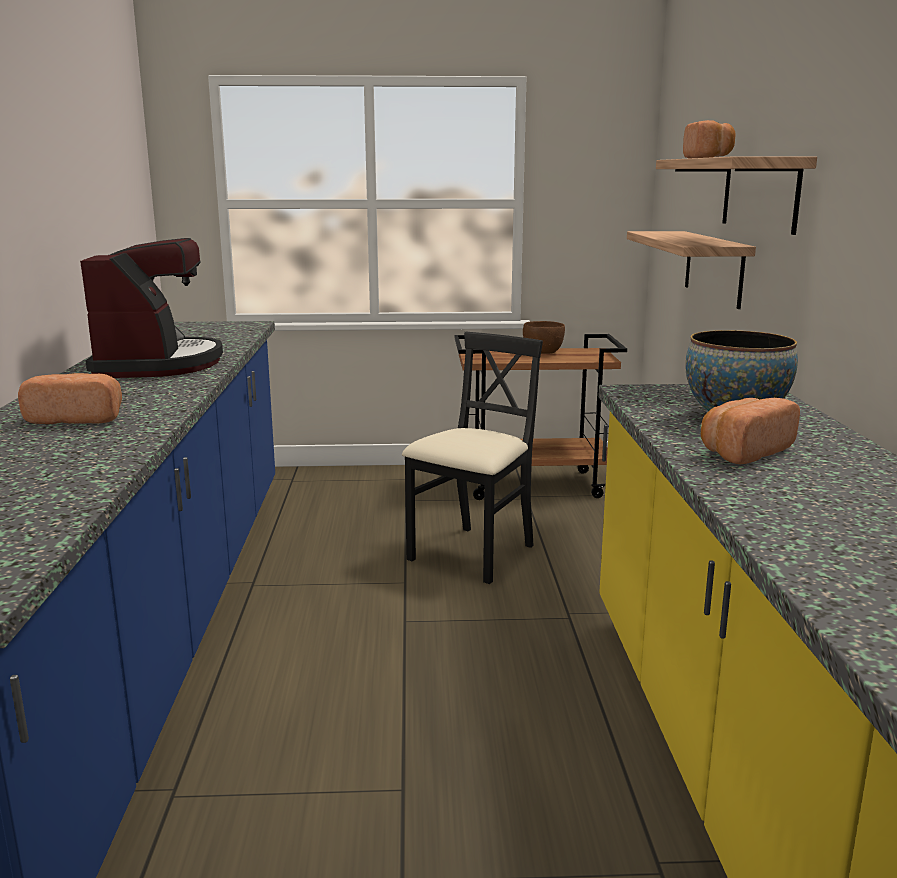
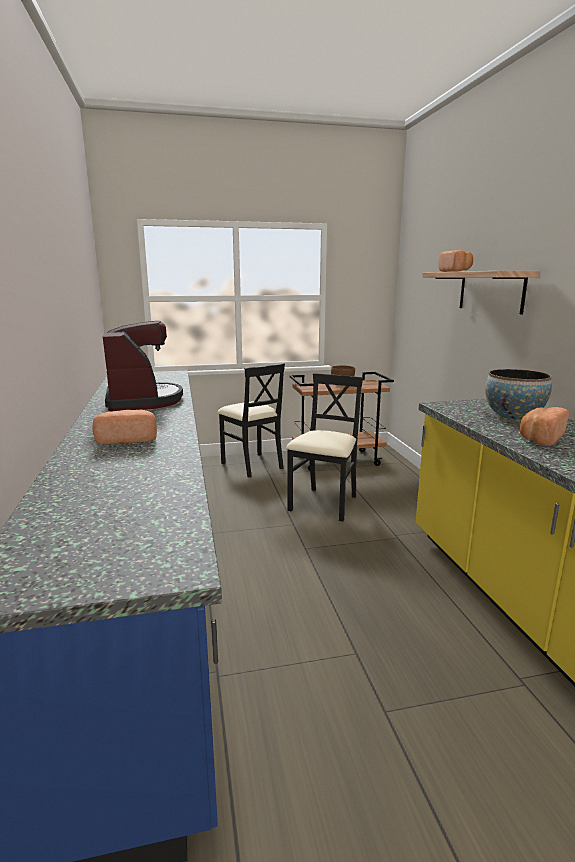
camera: 10 degrees left, 0 degrees up
shelf [627,231,756,309] -> none
none -> black chair [217,363,285,477]

